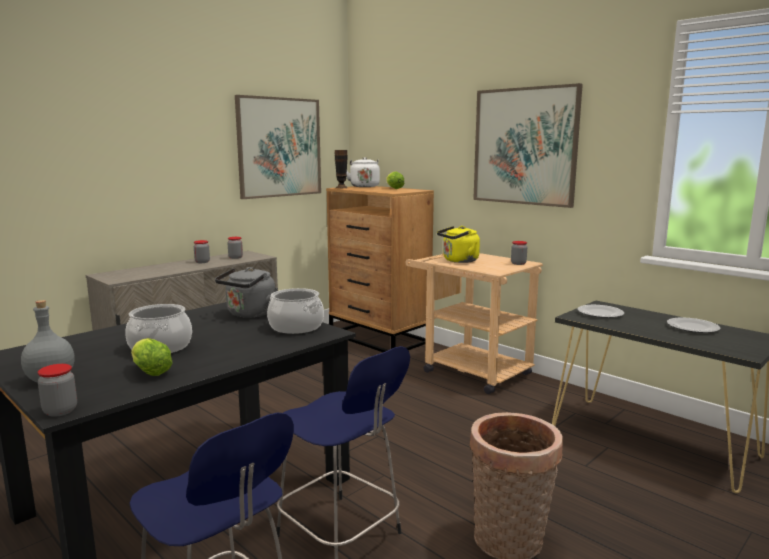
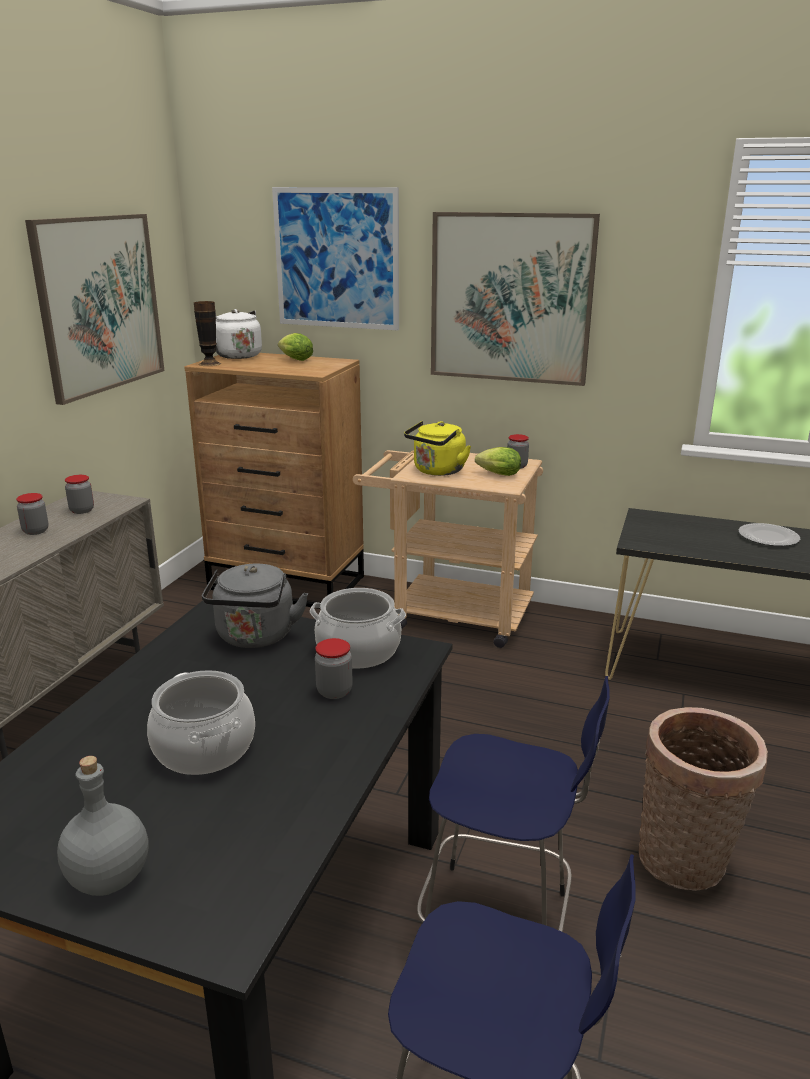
camera: 25 degrees left, 10 degrees up
jar [38,364,77,417] -> jar moved to [315,638,353,699]
lettuce [131,338,172,376] -> lettuce moved to [475,447,521,476]
plate [577,305,624,318] -> none
none -> picture [272,187,399,330]

